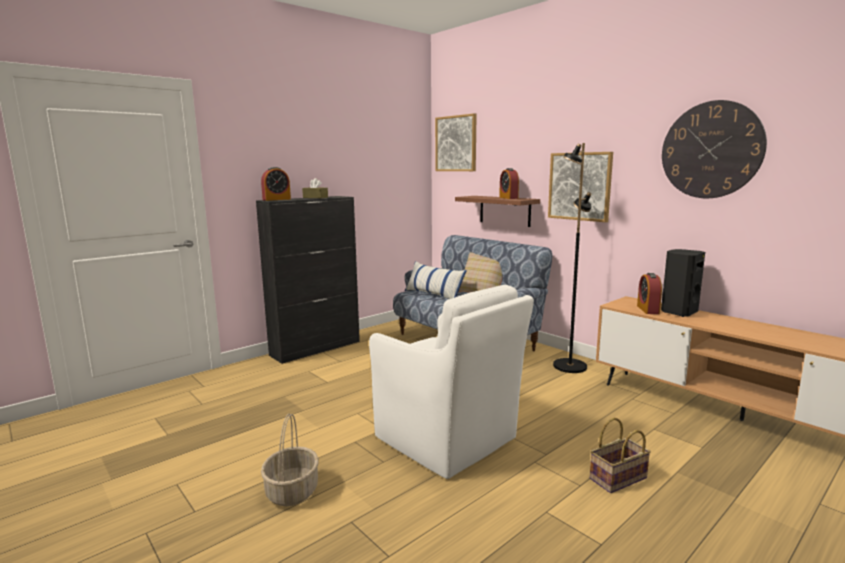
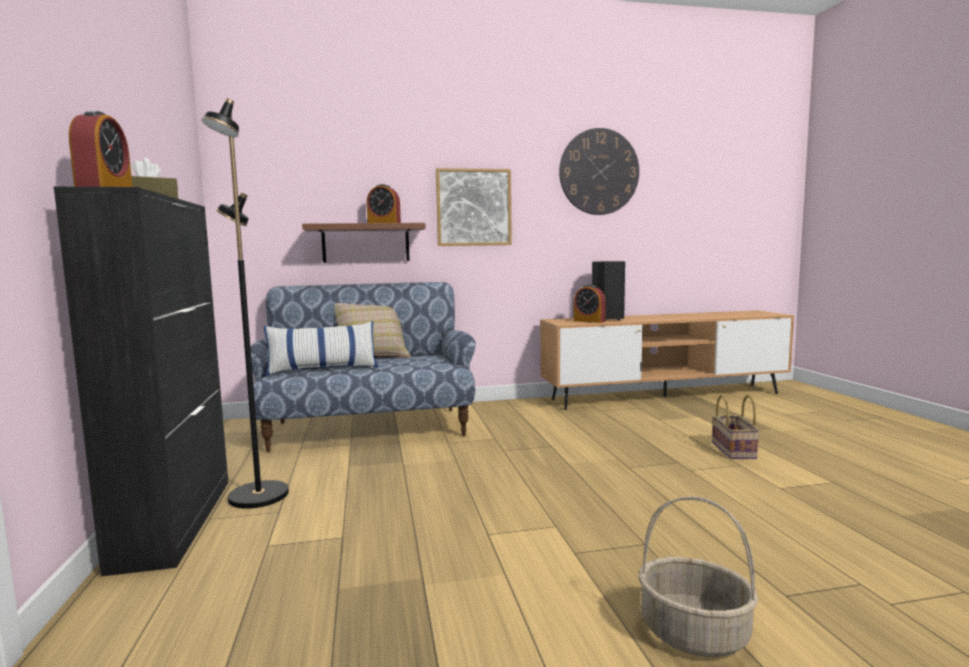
camera: 60 degrees left, 5 degrees down
white armchair [369,285,534,479] -> none
picture [435,113,477,171] -> none
black floor lamp [553,143,592,373] -> black floor lamp moved to [201,98,289,509]

